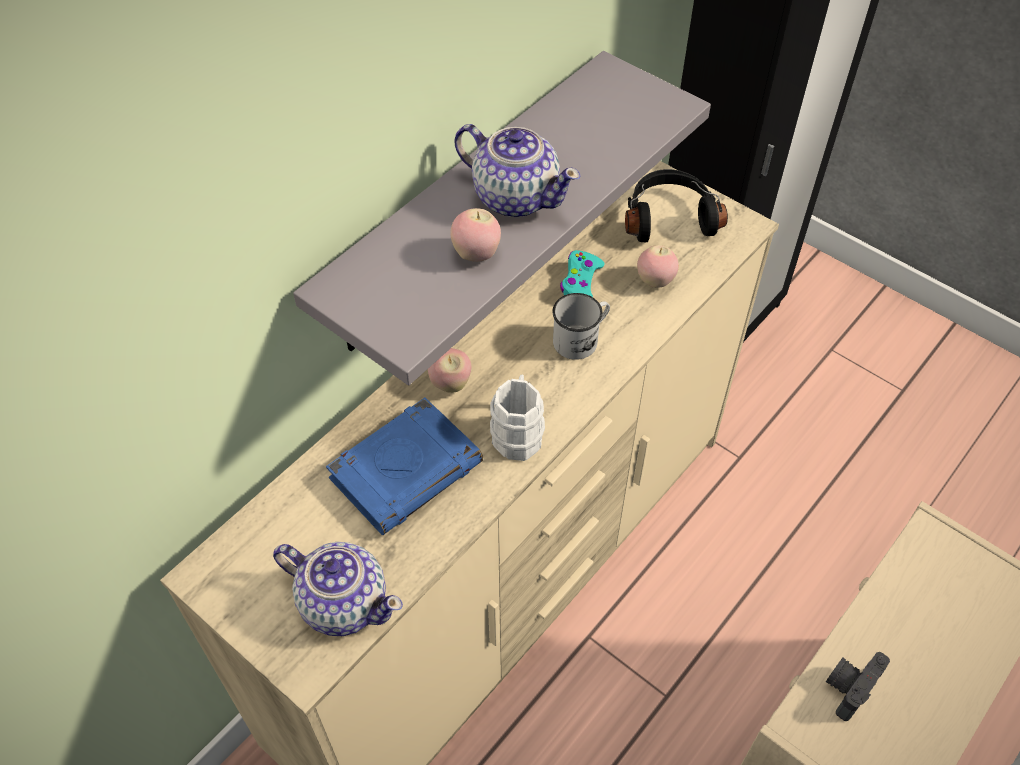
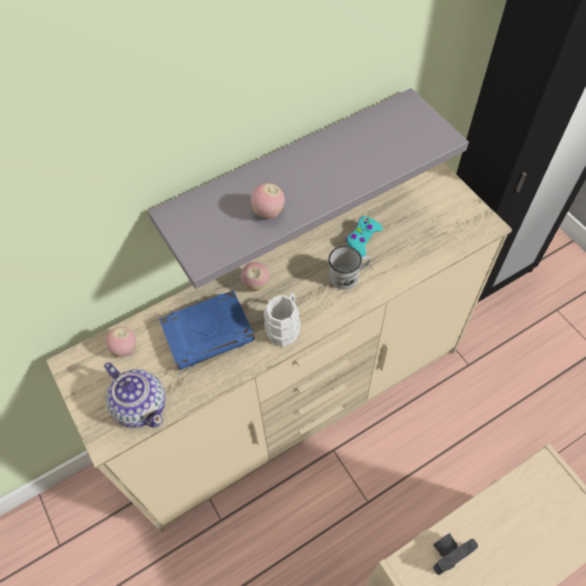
camera: 20 degrees right, 5 degrees up
teapot [455,124,580,217] -> none
black headphones [625,169,728,243] -> none
apple [637,245,679,288] -> apple moved to [106,326,136,357]

